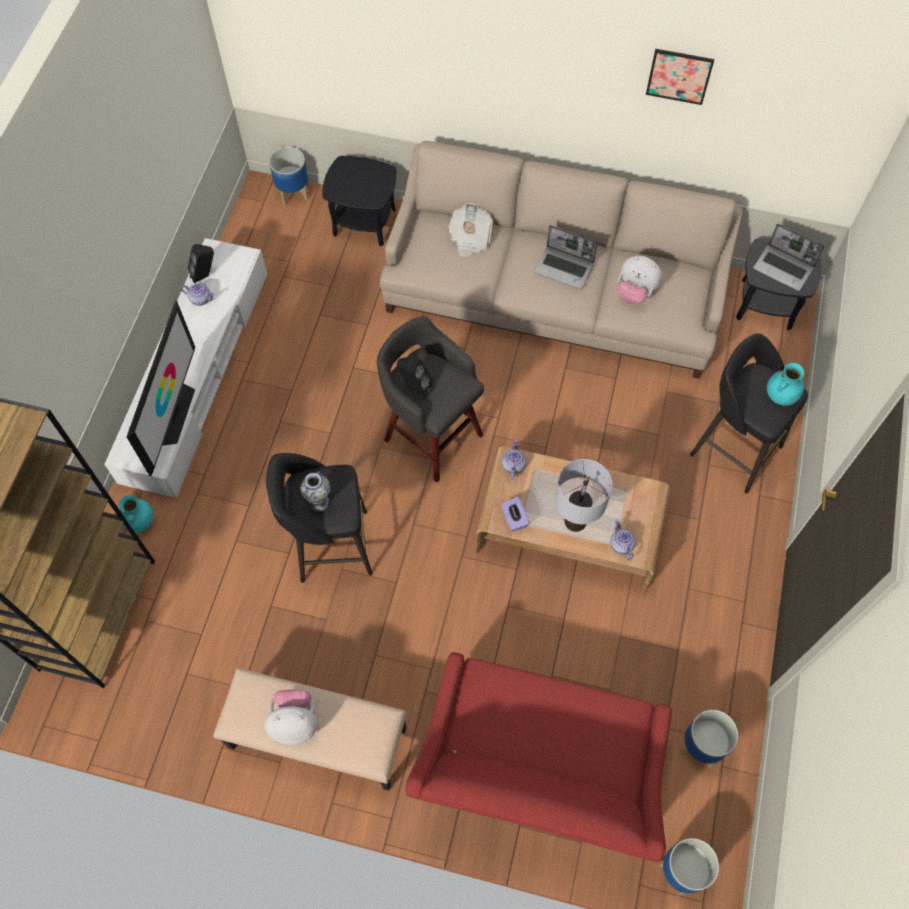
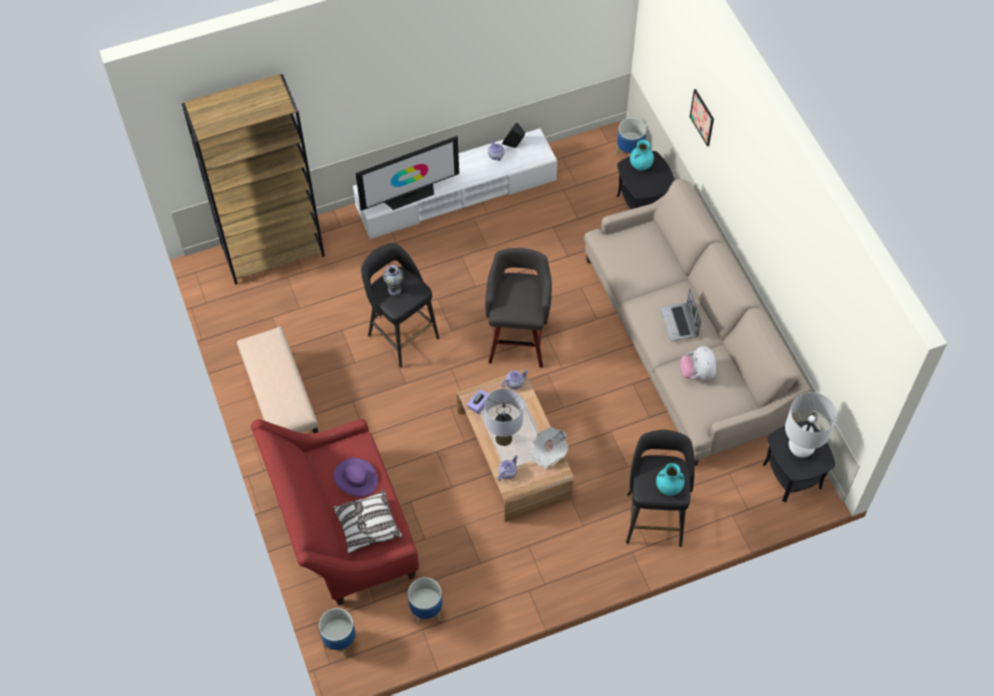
camera: 55 degrees right, 5 degrees down
turquoise vase [119,495,154,533] -> turquoise vase moved to [630,140,654,171]
plush toy [265,689,317,745] -> none
black speaker [397,356,433,398] -> none
newspaper [448,203,493,257] -> newspaper moved to [528,427,568,469]
picture [646,49,714,105] -> picture moved to [690,89,714,147]
laptop [753,223,825,291] -> white table lamp [785,392,837,459]
none -> purple hat [333,458,378,497]
none -> pillow [333,490,403,554]

